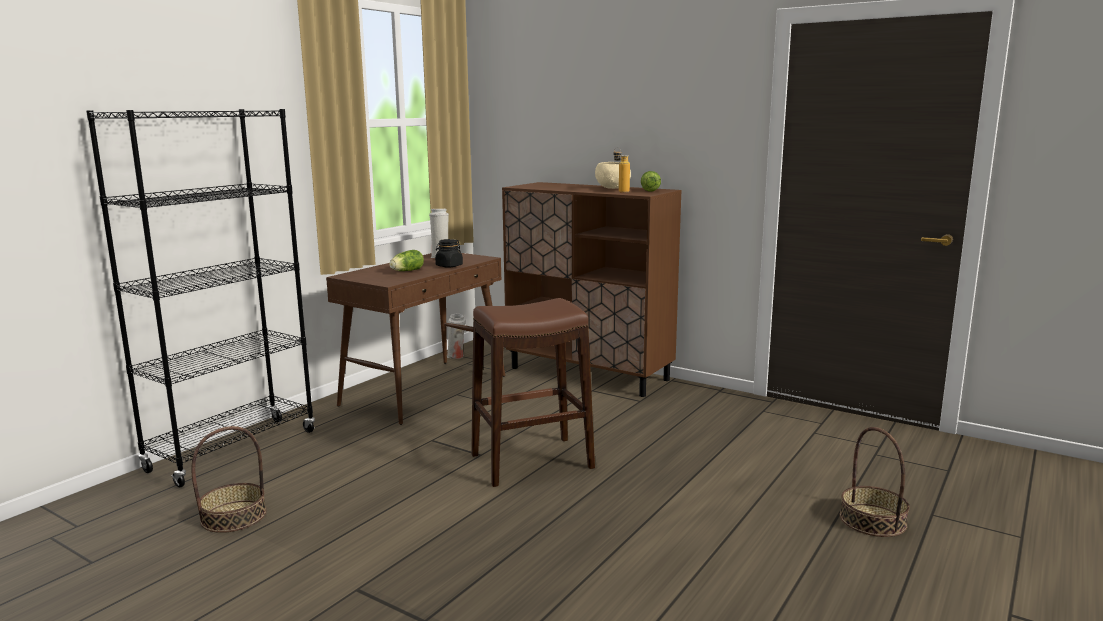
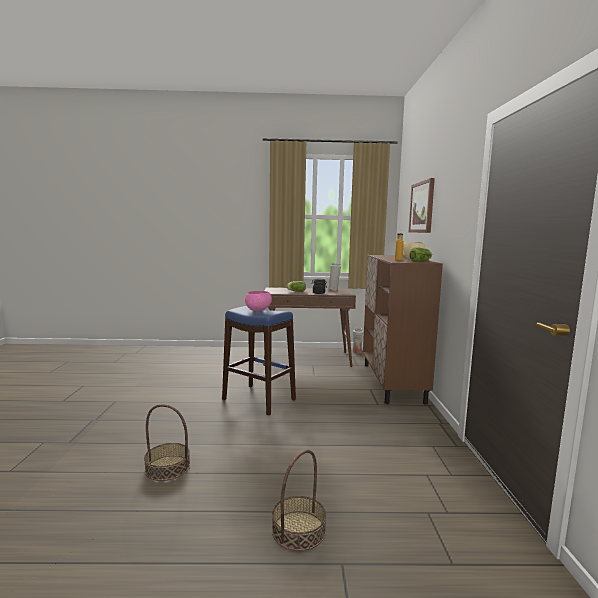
camera: 55 degrees right, 5 degrees down
black bookcase [86,109,315,487] -> none
basket [191,426,266,533] -> basket moved to [144,404,190,481]
brown stool [471,298,595,487] -> blue stool [222,306,296,415]
none -> pink bowl [245,291,272,311]
none -> picture [409,178,435,233]

